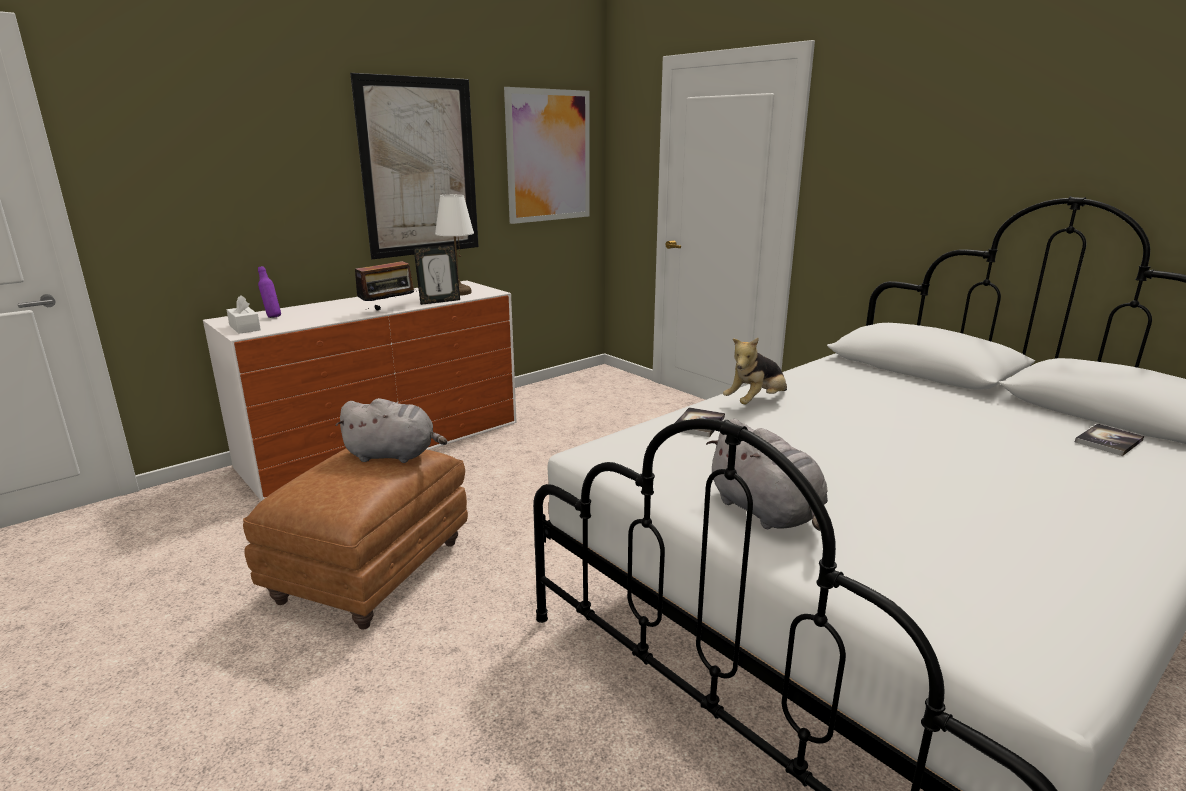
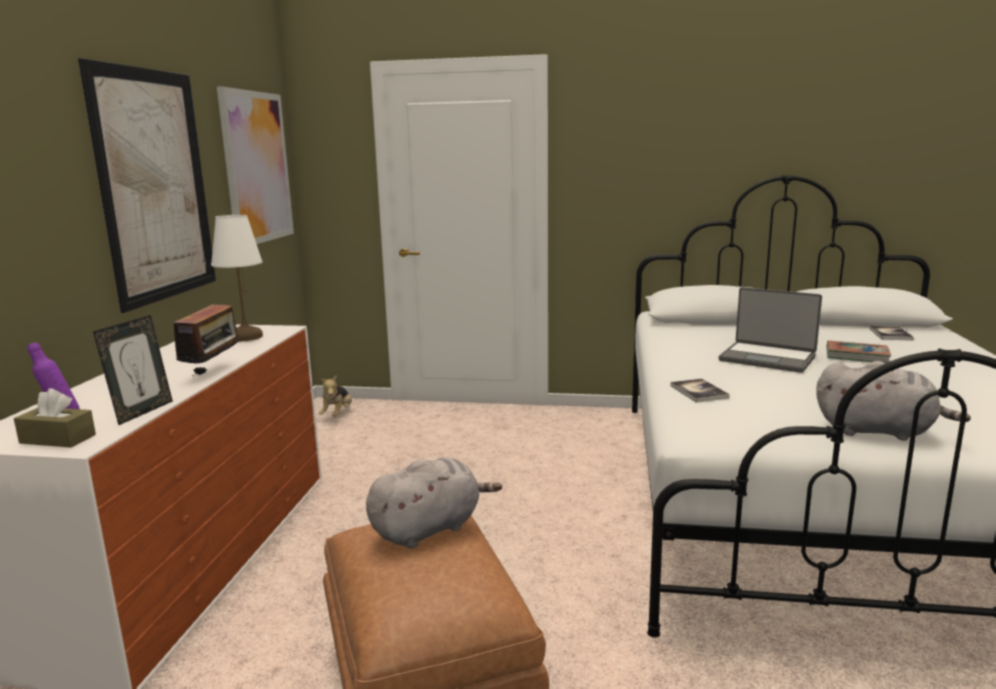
camera: 40 degrees left, 5 degrees down
white tissue box [227,295,261,334] -> brown tissue box [14,388,96,448]
picture frame [414,244,460,305] -> picture frame moved to [93,315,173,425]
plush toy [723,338,787,404] -> plush toy moved to [319,375,352,417]
none -> laptop [719,287,822,373]
none -> book [826,340,891,363]

